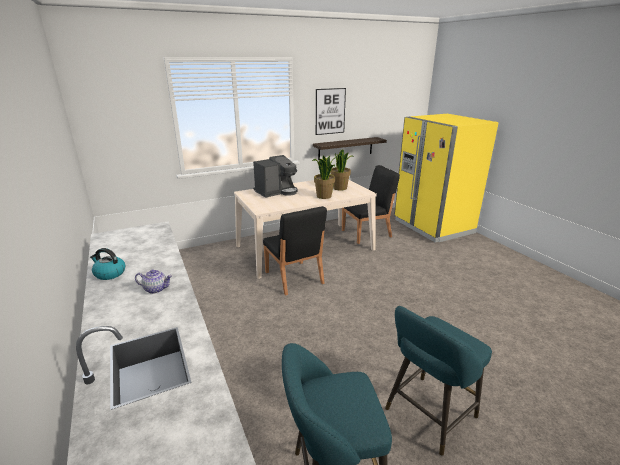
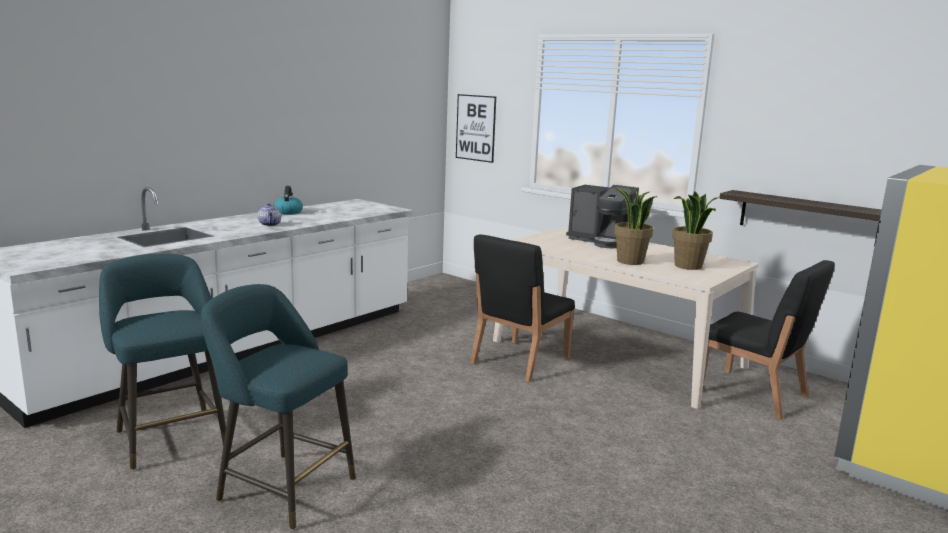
camera: 65 degrees right, 10 degrees down
picture [316,88,346,135] -> picture moved to [456,94,496,163]

